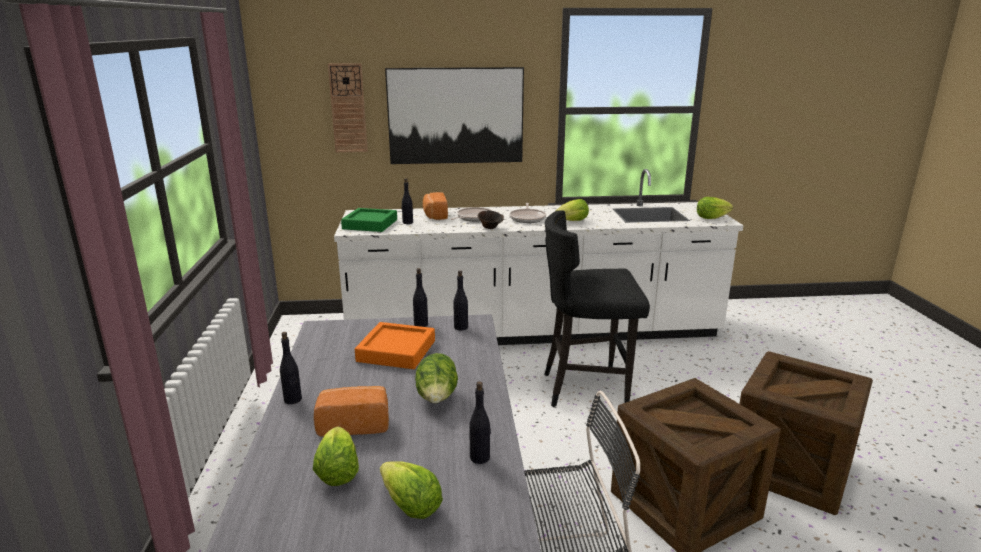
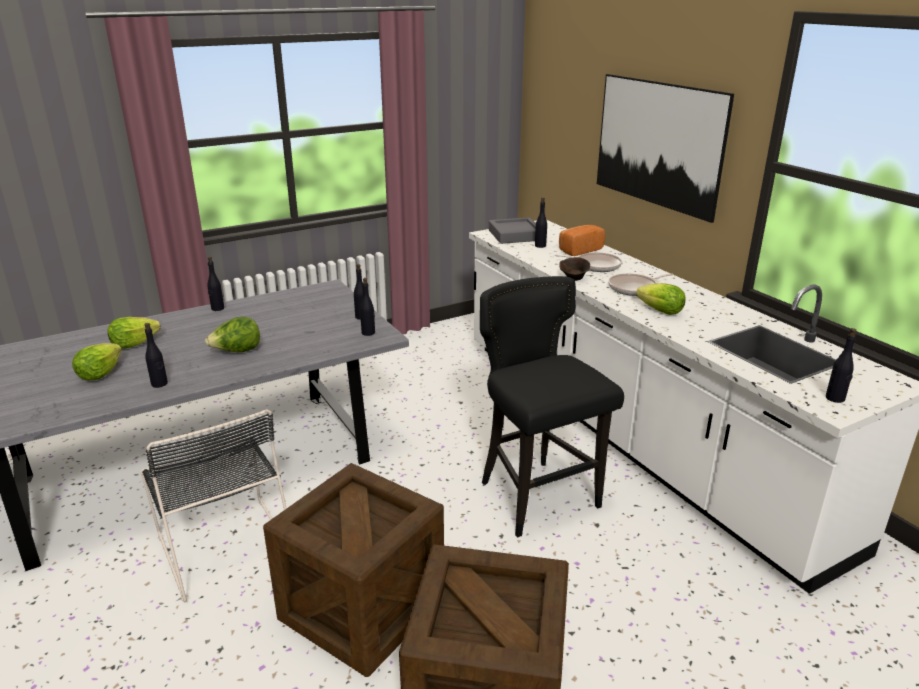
camera: 65 degrees right, 5 degrees up
bread [314,386,389,437] -> none
wall clock [328,63,368,152] -> none
green tray [341,208,397,232] -> grey tray [489,217,536,244]
orange tray [355,322,435,369] -> none
lettuce [697,197,733,219] -> black bottle [826,328,856,403]

